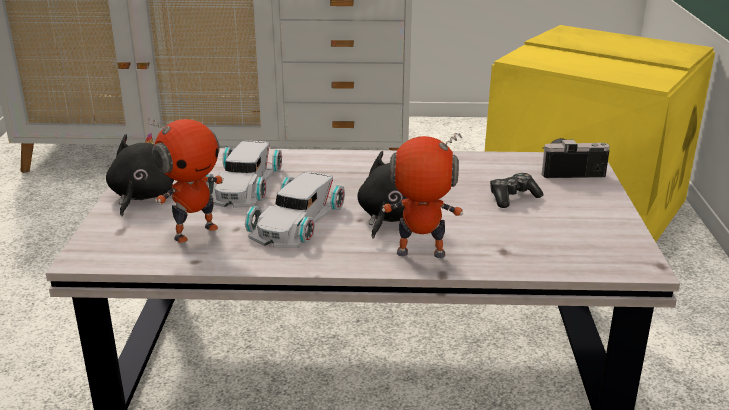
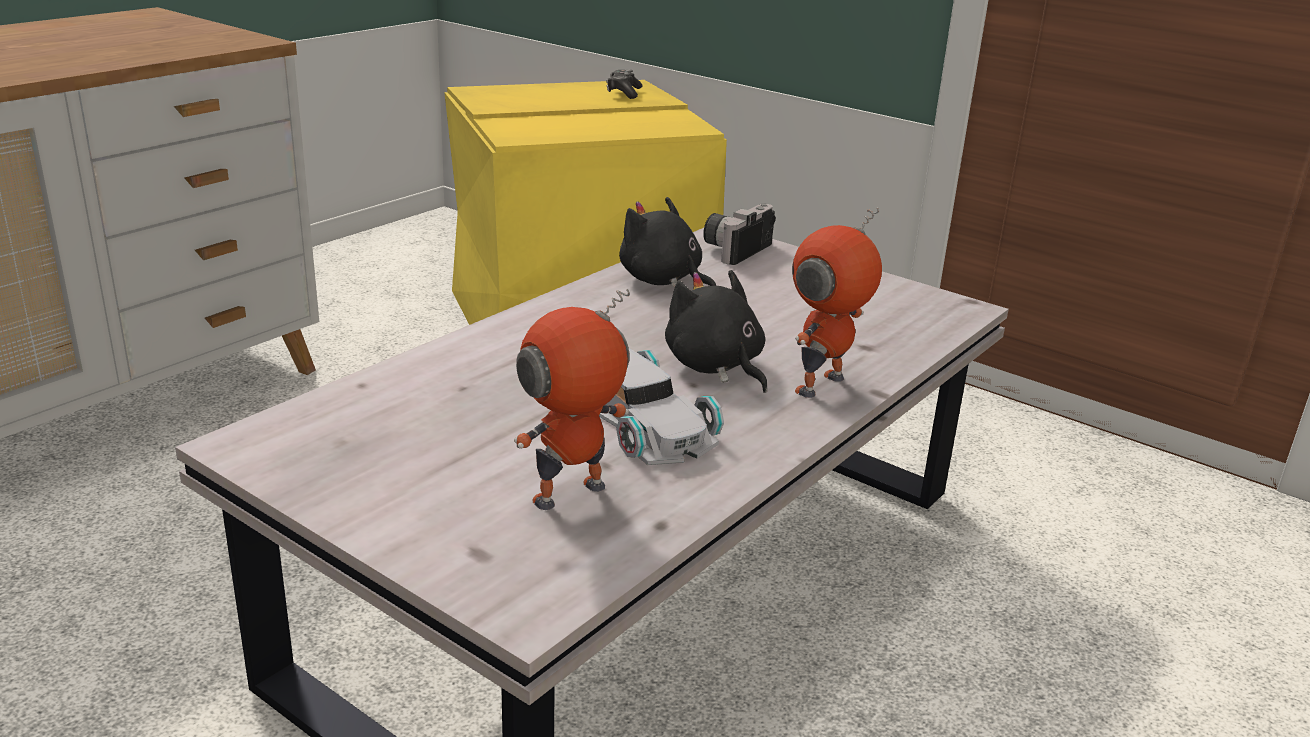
camera: 55 degrees left, 0 degrees up
black plush toy [106,133,174,216] -> black plush toy moved to [619,197,716,288]
toy robot [148,117,224,243] -> toy robot turned 120 degrees counterclockwise [514,289,630,510]
white toy car [206,141,282,208] -> none
game controller [490,173,544,208] -> game controller moved to [606,69,643,99]

